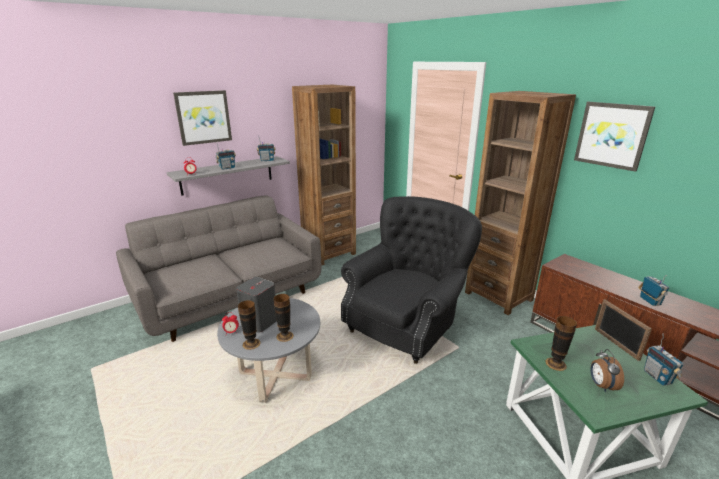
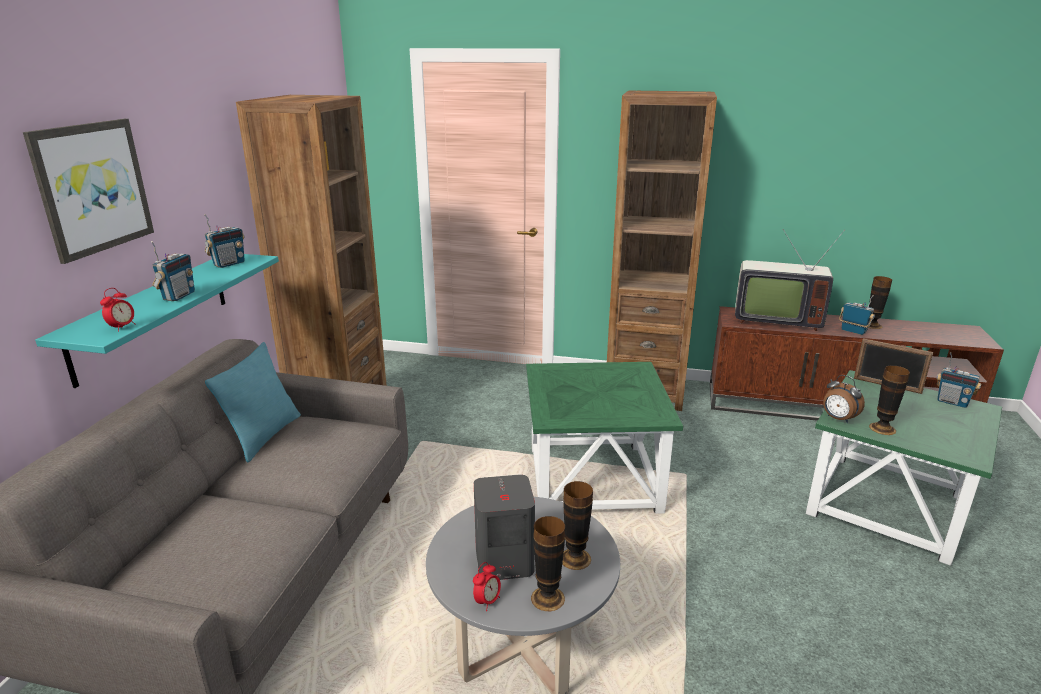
camera: 40 degrees left, 0 degrees up
grey shelf [167,156,290,195] -> turquoise shelf [35,254,279,388]
black armchair [341,196,482,364] -> green side table [526,362,683,514]
picture [574,102,655,172] -> none
alarm clock [591,349,624,392] -> alarm clock moved to [823,375,865,423]
none -> turquoise pillow [205,342,301,462]
none -> television [735,229,845,331]
none -> vase [868,276,892,329]

